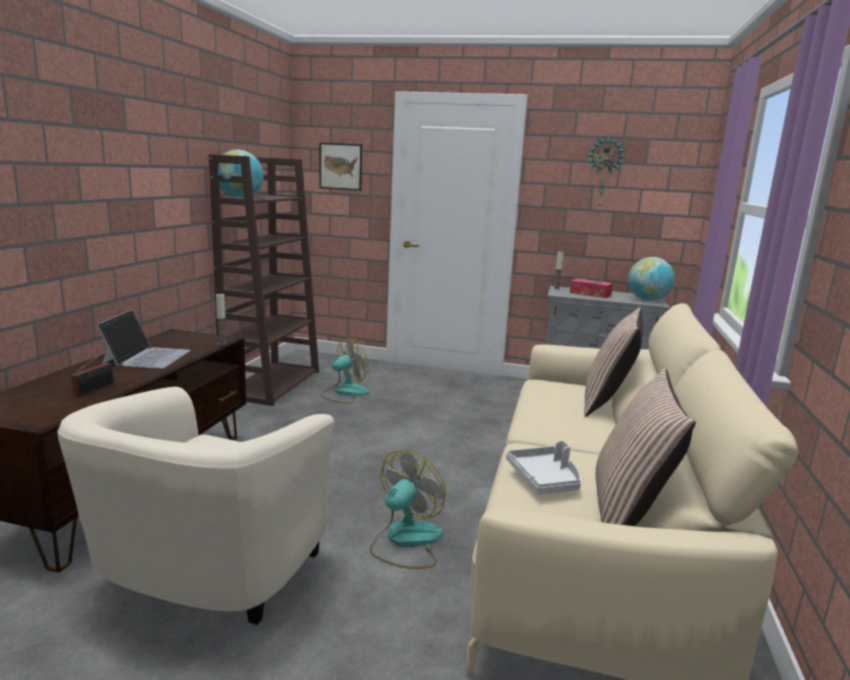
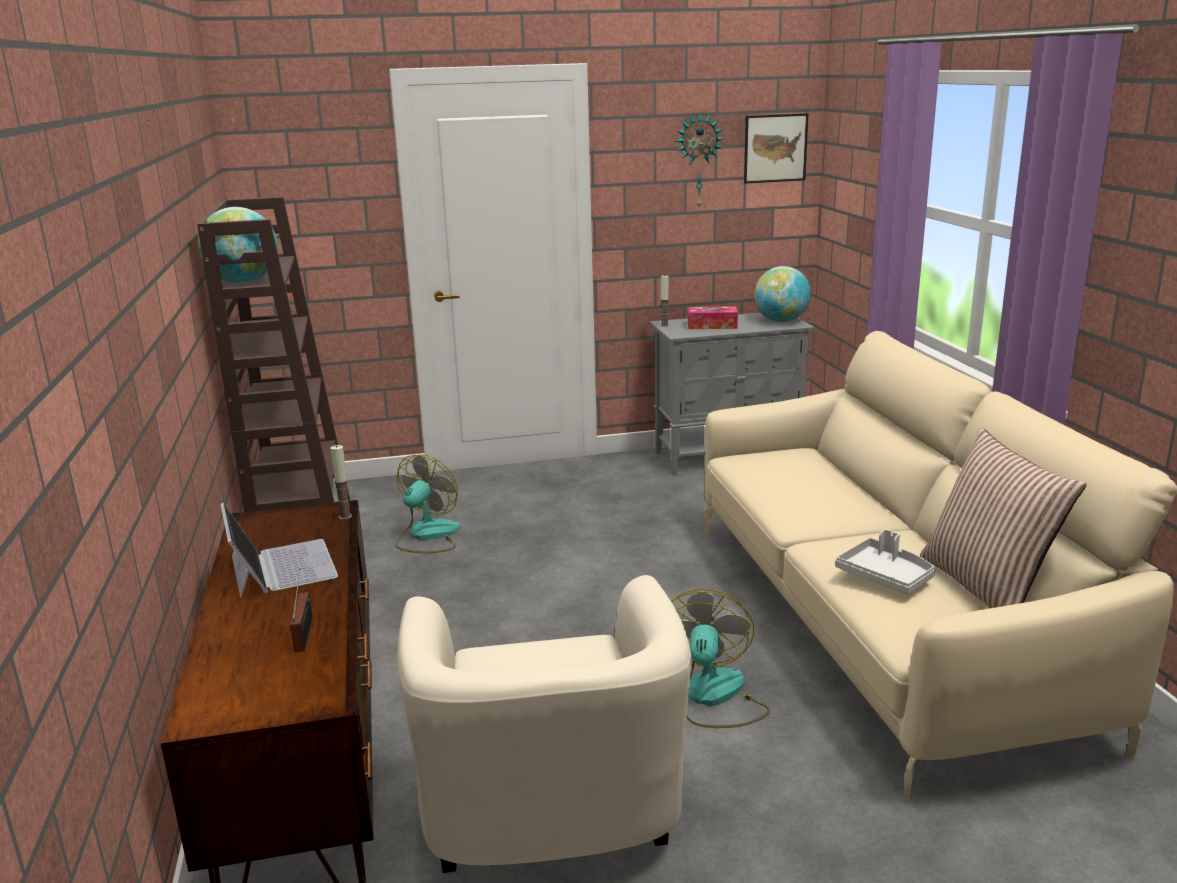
camera: 25 degrees left, 5 degrees up
picture [319,143,362,191] -> picture moved to [744,113,808,184]
pillow [584,307,643,417] -> none

